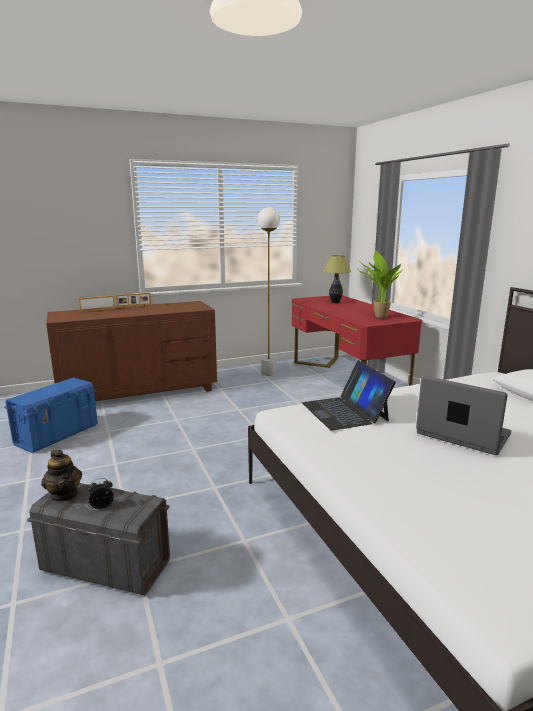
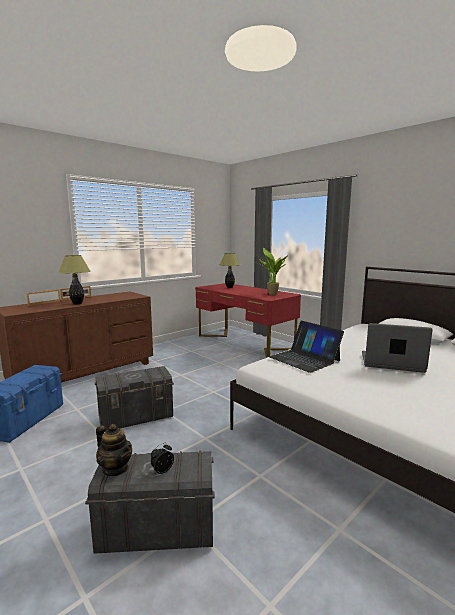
camera: 20 degrees left, 5 degrees down
white floor lamp [258,207,280,376] -> none
none -> table lamp [58,255,90,305]
none -> grey storage box [95,366,174,431]

